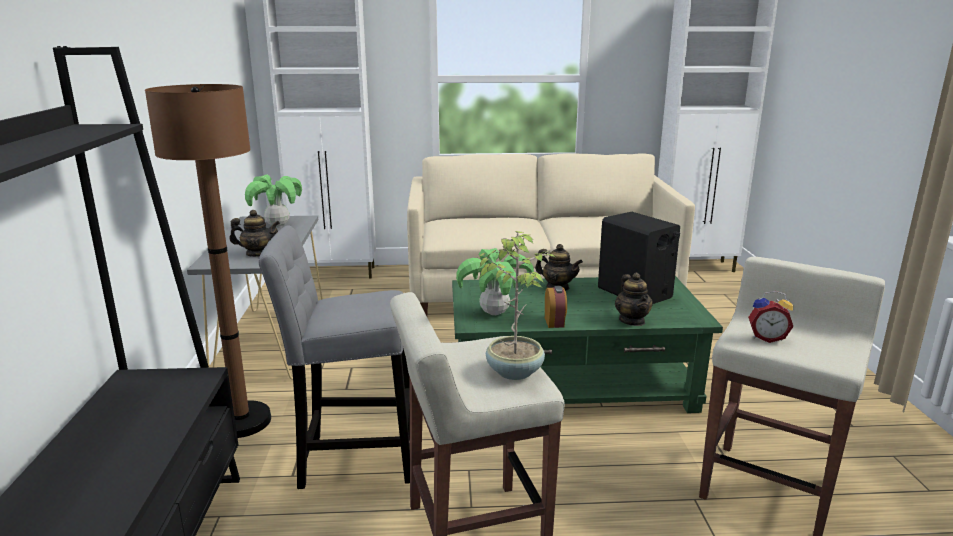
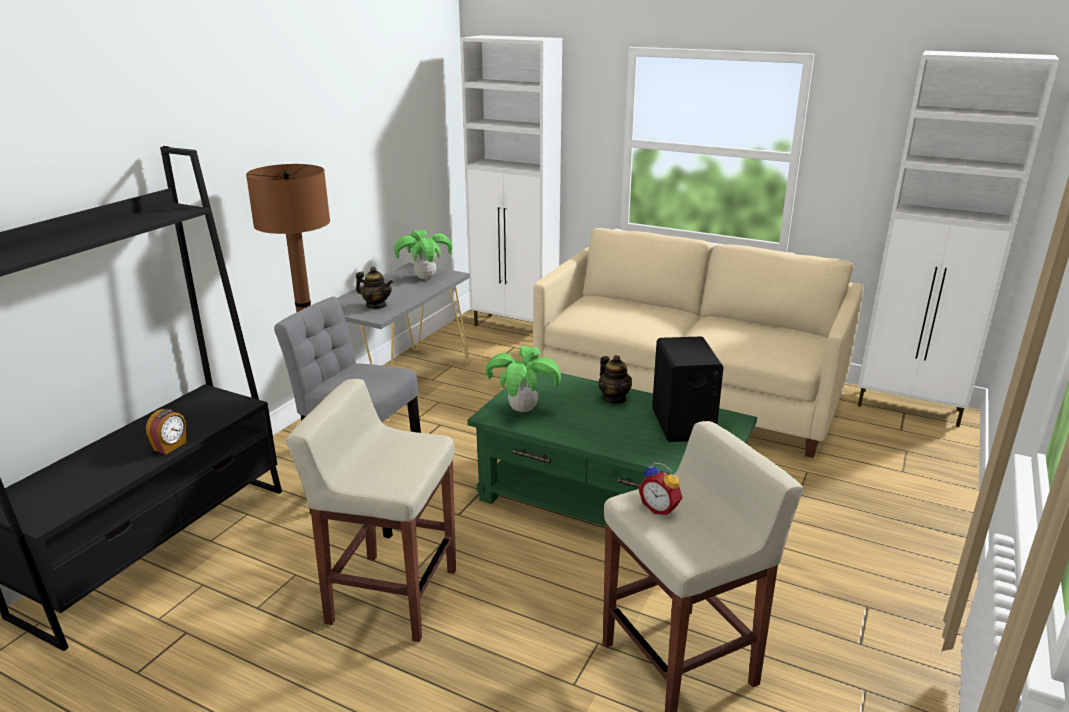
camera: 30 degrees right, 5 degrees up
potted plant [476,231,556,380] -> none
alarm clock [545,286,567,328] -> alarm clock moved to [146,409,186,454]
teapot [615,273,653,326] -> none

